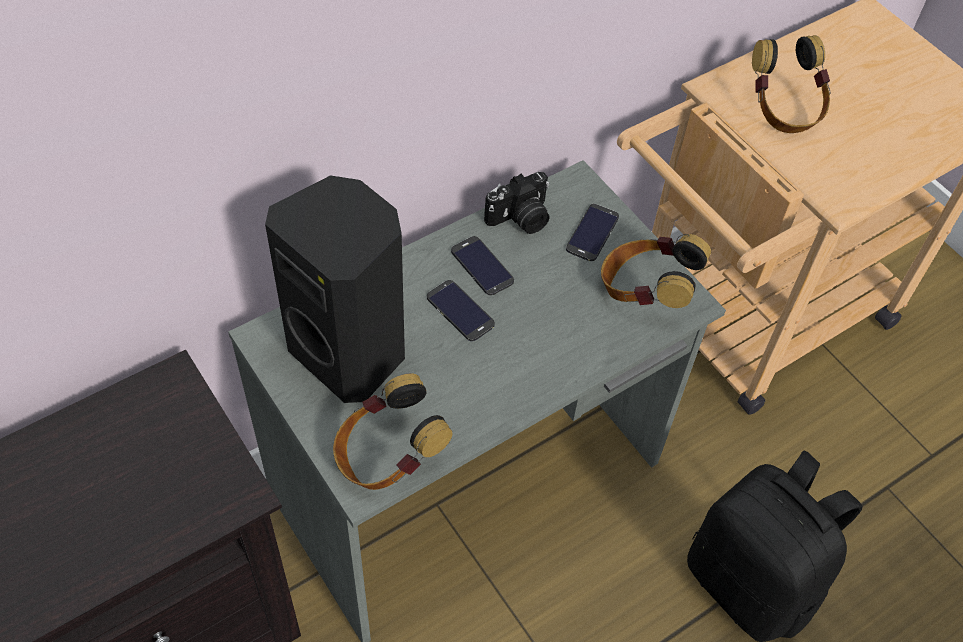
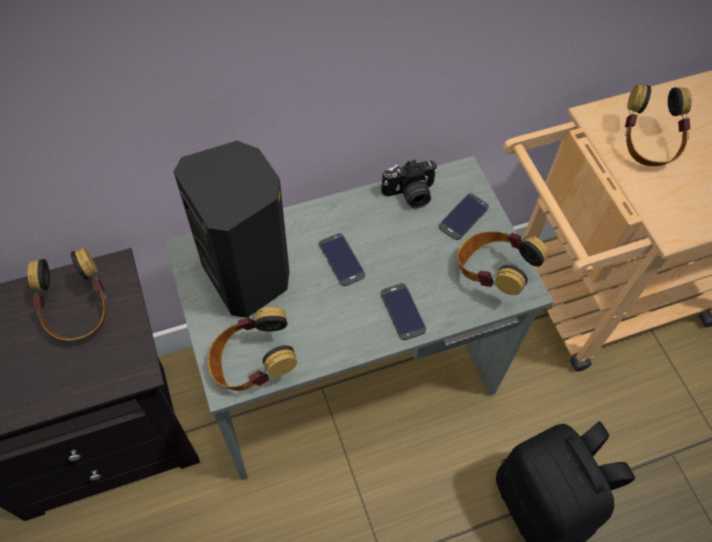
camera: 15 degrees right, 5 degrees up
phone [451,236,514,296] -> phone moved to [381,283,426,340]
none -> headphones [28,248,107,341]

